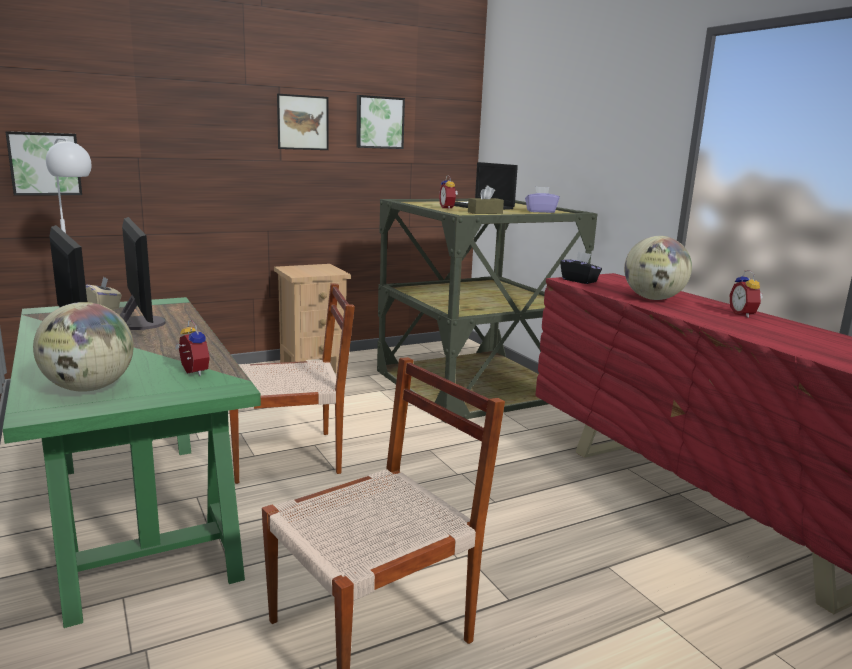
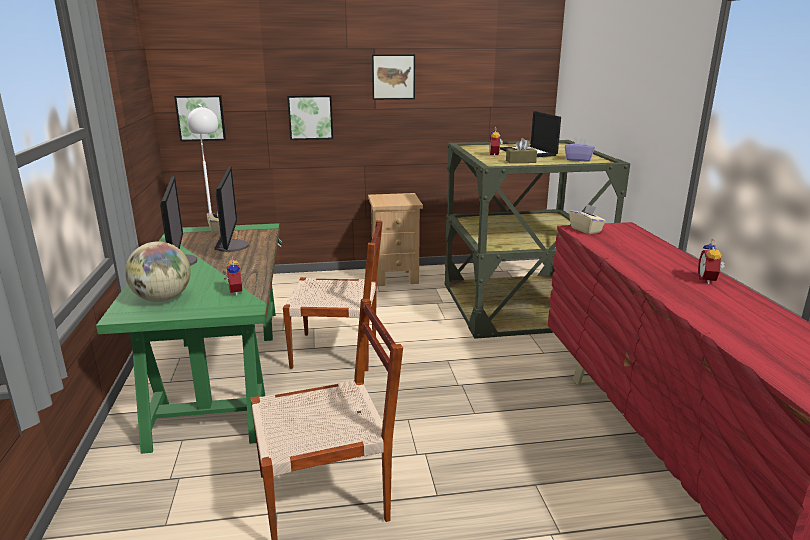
camera: 20 degrees right, 5 degrees up
picture [356,95,405,149] -> picture moved to [287,95,333,140]
black tissue box [560,252,602,284] -> beige tissue box [569,204,606,234]
globe [624,236,692,300] -> none

